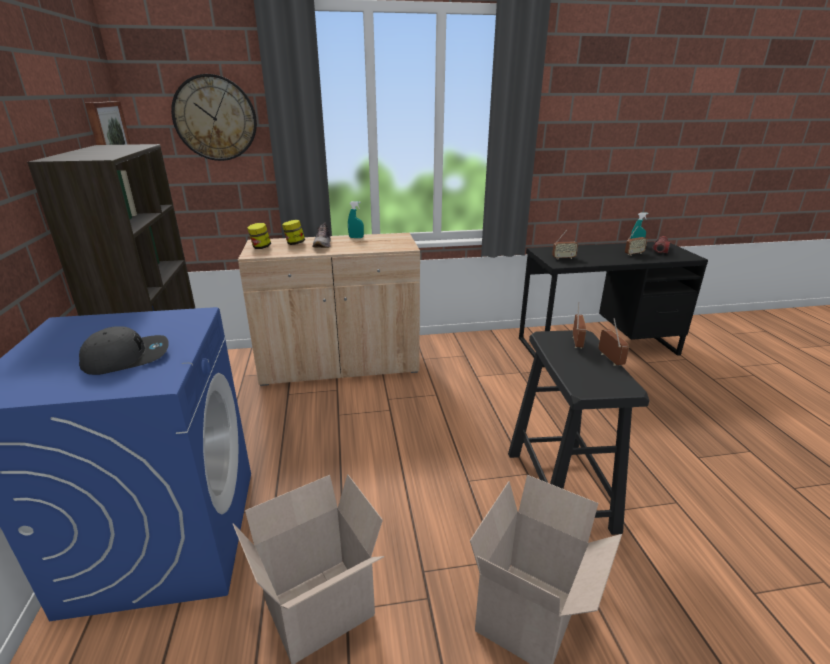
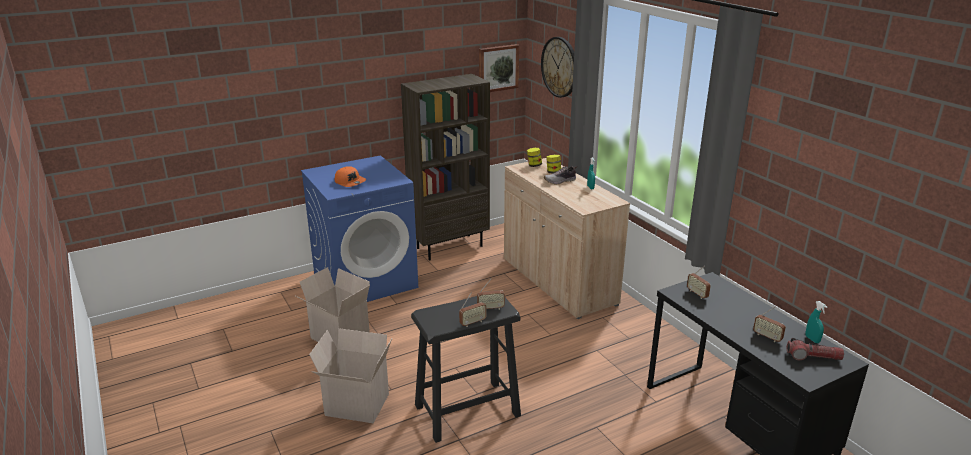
camera: 70 degrees right, 0 degrees up
grey cap [79,326,169,375] -> orange cap [335,166,366,187]

